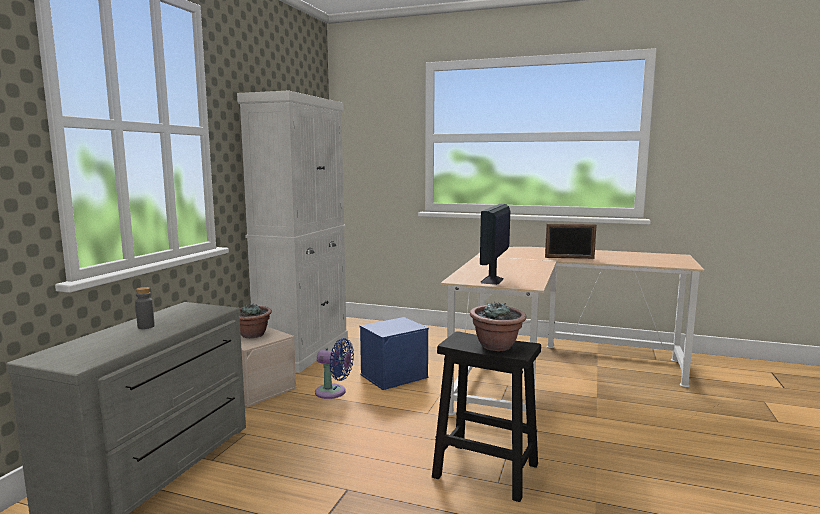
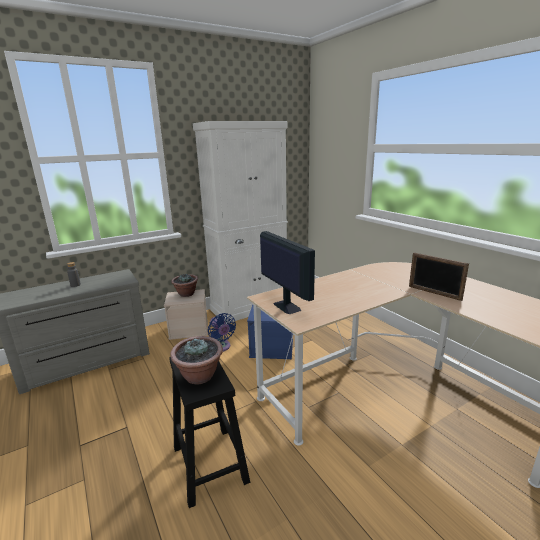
camera: 40 degrees right, 10 degrees up
monitor [480,204,510,285] -> monitor turned 90 degrees clockwise [260,231,315,314]

